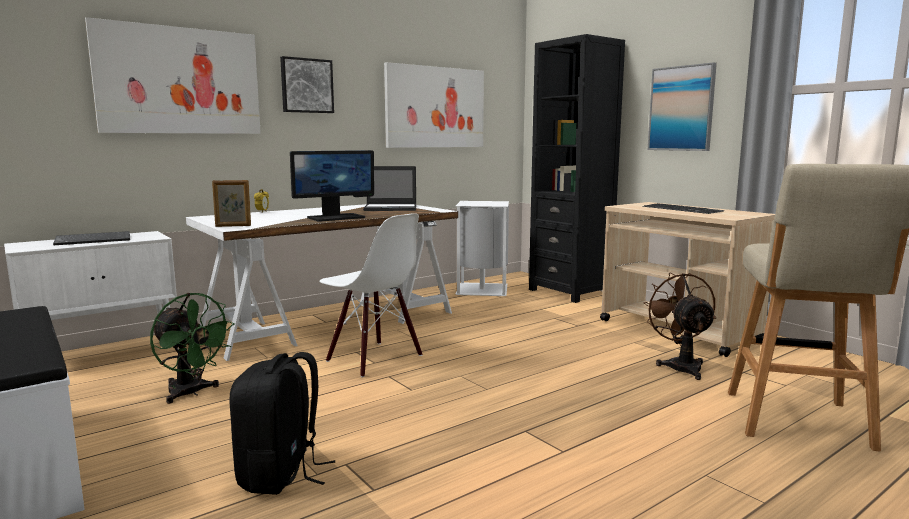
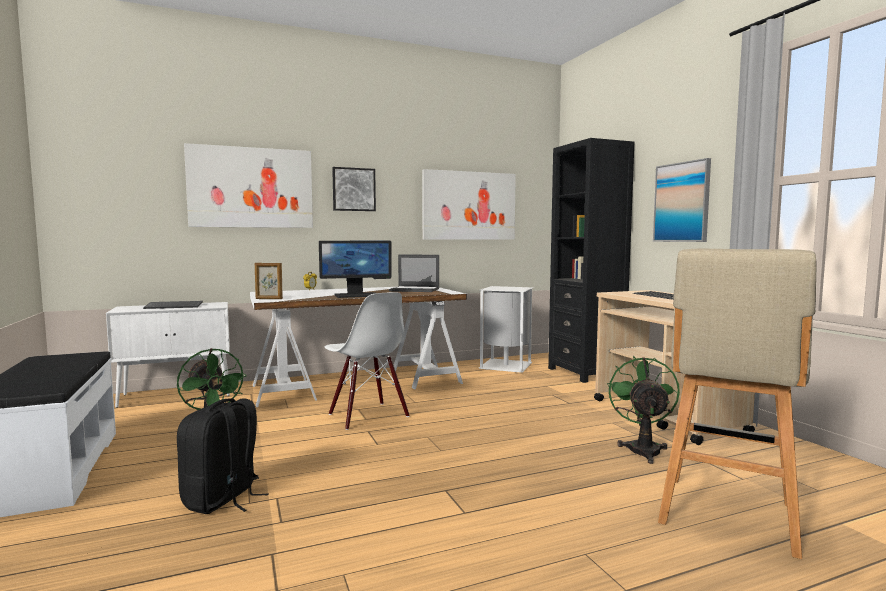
camera: 15 degrees right, 5 degrees down
brown fan [643,272,716,380] -> green fan [607,356,680,464]

